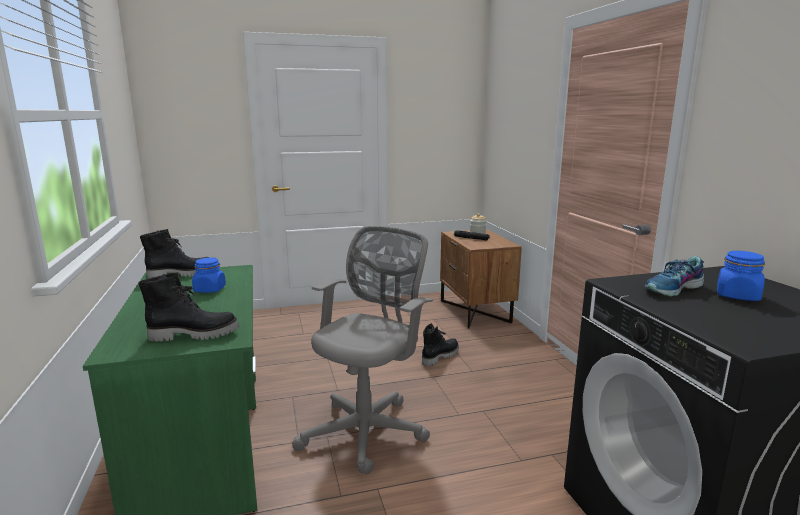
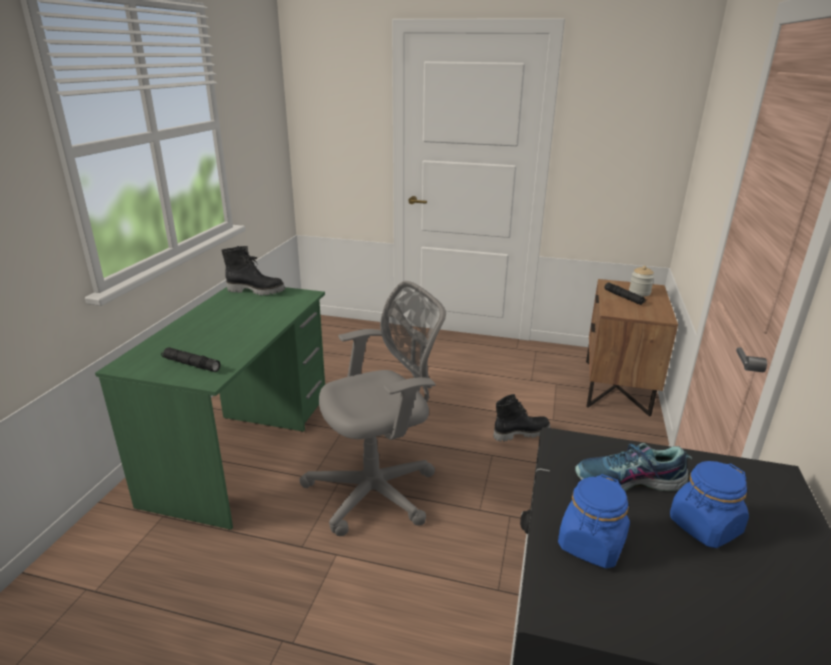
camera: 30 degrees right, 10 degrees up
black boot [138,272,239,342] -> black flashlight [161,347,220,372]
blue jar [192,258,226,293] -> blue jar moved to [558,474,630,569]

